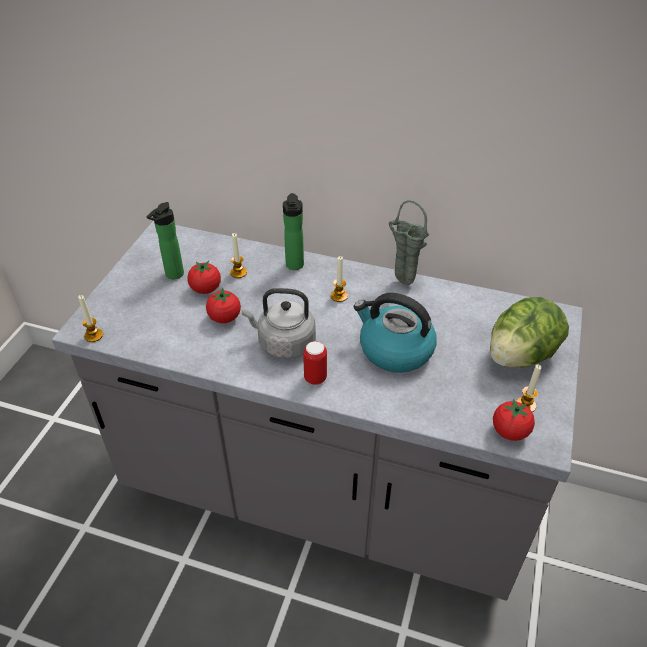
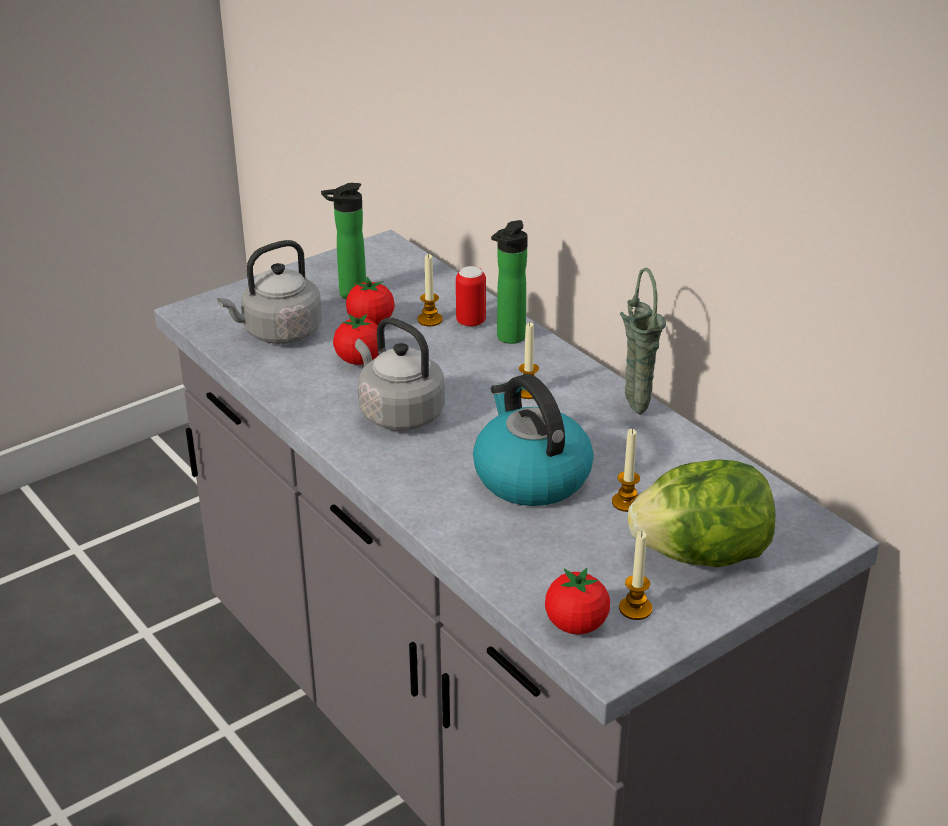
camera: 35 degrees right, 10 degrees down
candle [78,295,103,342] -> candle moved to [612,429,640,512]
can [303,341,327,385] -> can moved to [456,266,486,327]
none -> grey kettle [217,240,322,344]

